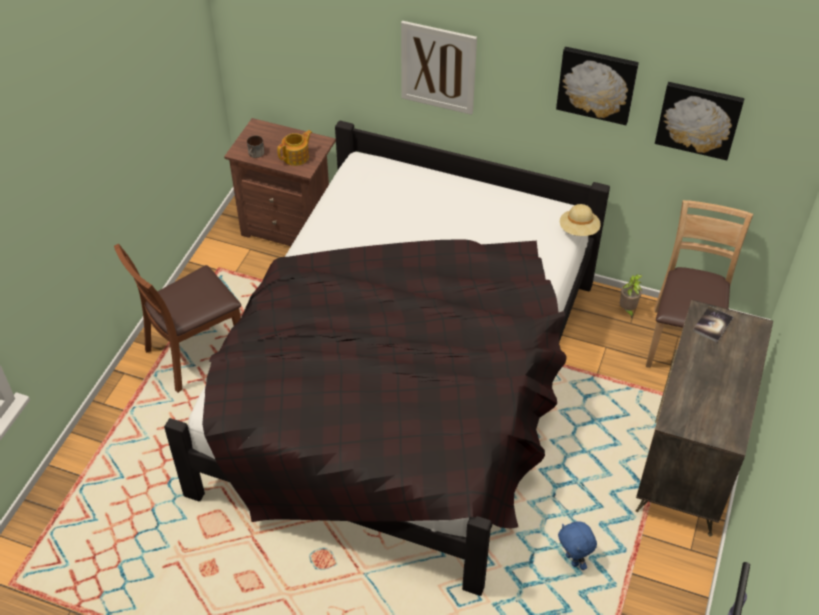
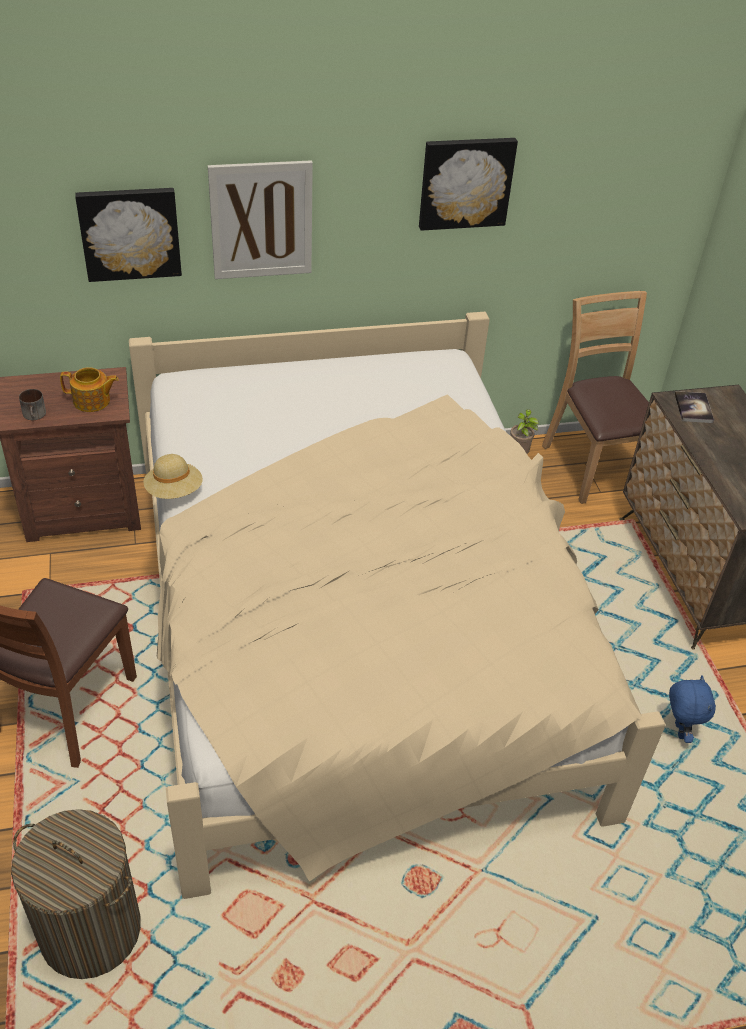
camera: 35 degrees left, 5 degrees down
black bed [164,120,610,596] -> beige bed [129,312,666,899]
teapot [277,130,312,166] -> teapot turned 75 degrees clockwise [60,367,118,412]
blue plush toy [558,522,597,570] -> blue plush toy turned 120 degrees counterclockwise [669,675,716,743]
beige hat [560,204,601,236] -> beige hat moved to [143,454,203,499]
picture [655,82,744,160] -> picture moved to [75,188,182,282]
none -> laundry basket [11,809,141,979]

